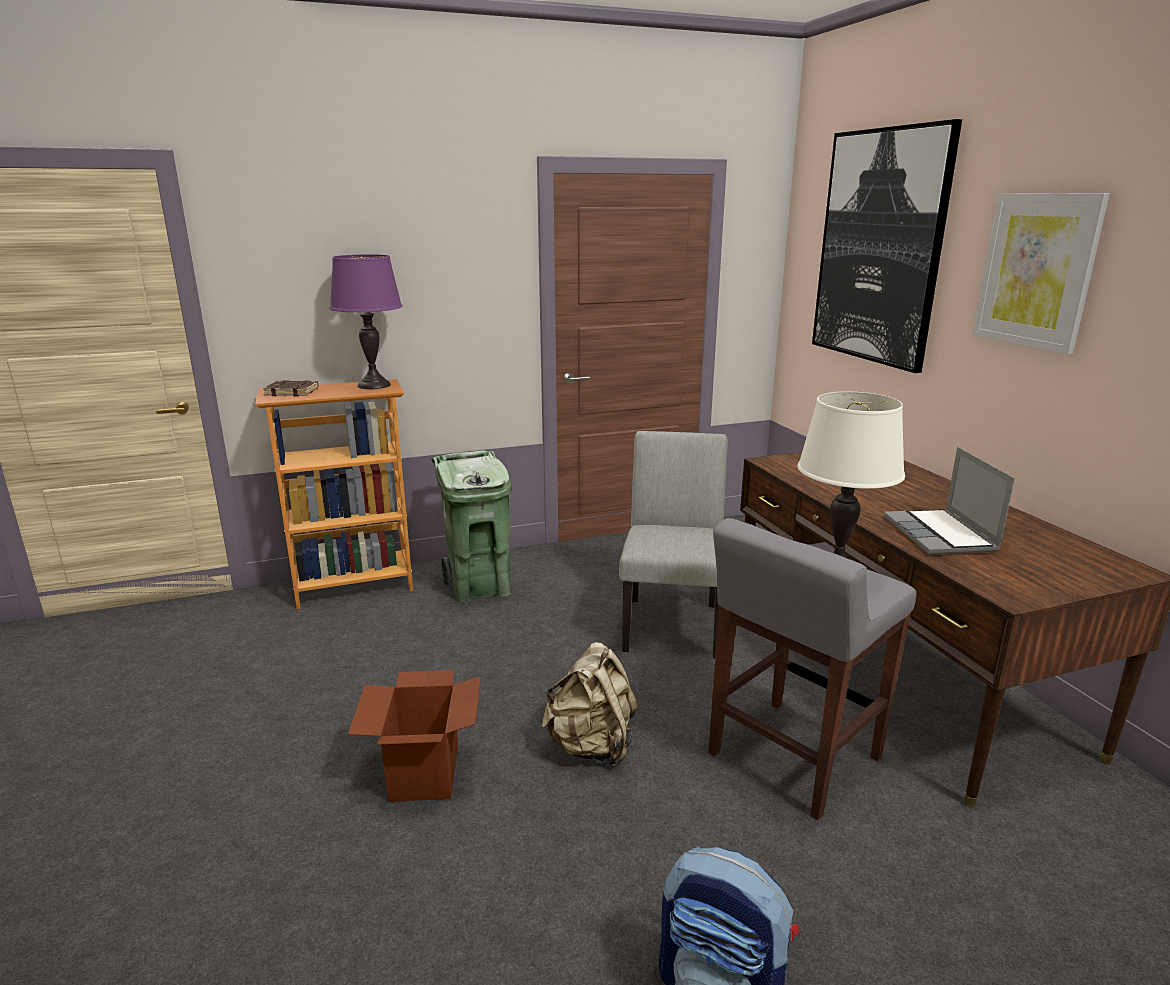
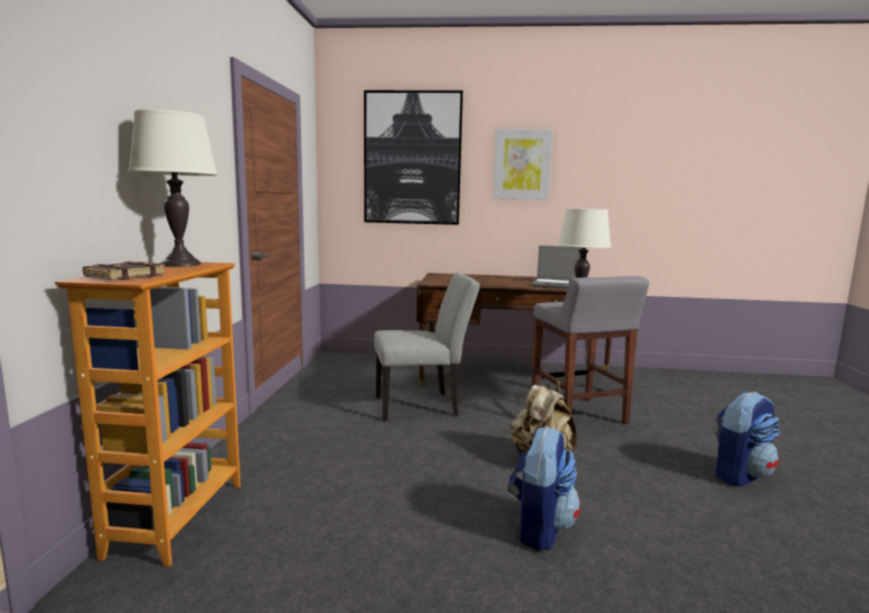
camera: 65 degrees left, 10 degrees down
purple table lamp [330,254,402,389] -> white table lamp [128,109,218,267]
cardboard box [348,670,481,802] -> backpack [508,426,580,551]
green trash can [432,450,512,602] -> none
grey chair [619,431,728,659] -> grey chair turned 135 degrees clockwise [374,272,480,421]

